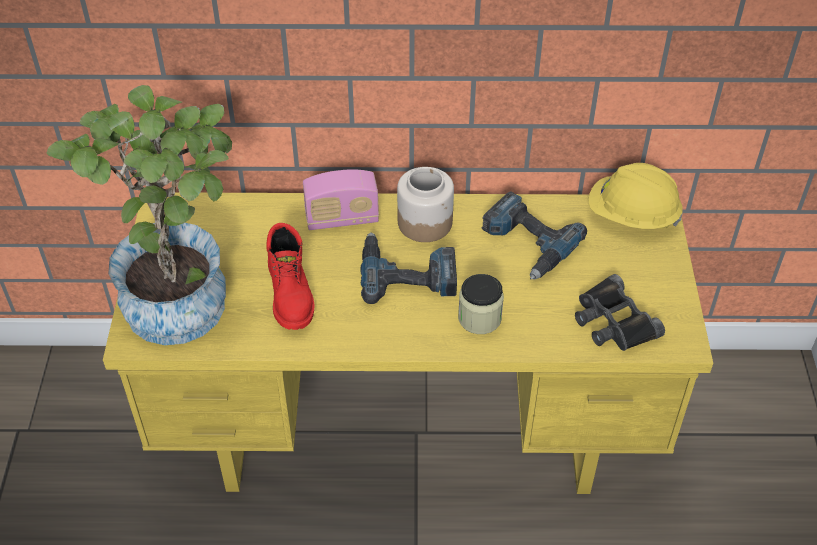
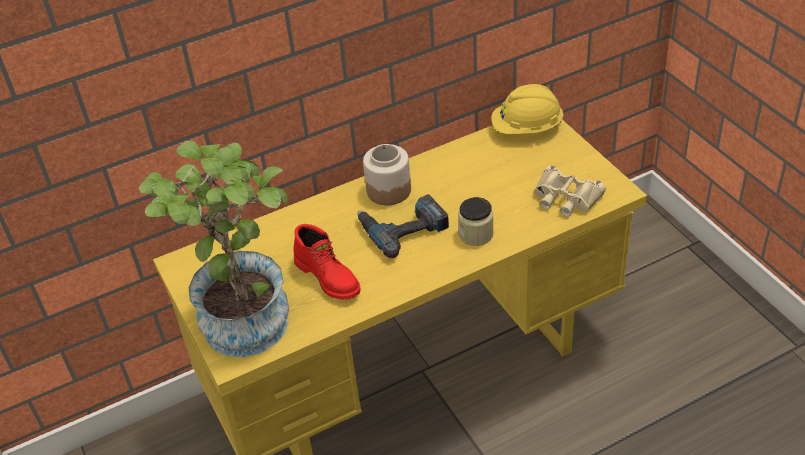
camera: 25 degrees left, 5 degrees down
radio [303,169,379,230] -> none
power drill [482,191,587,280] -> none
black binoculars [575,274,665,351] -> beige binoculars [534,166,606,217]

